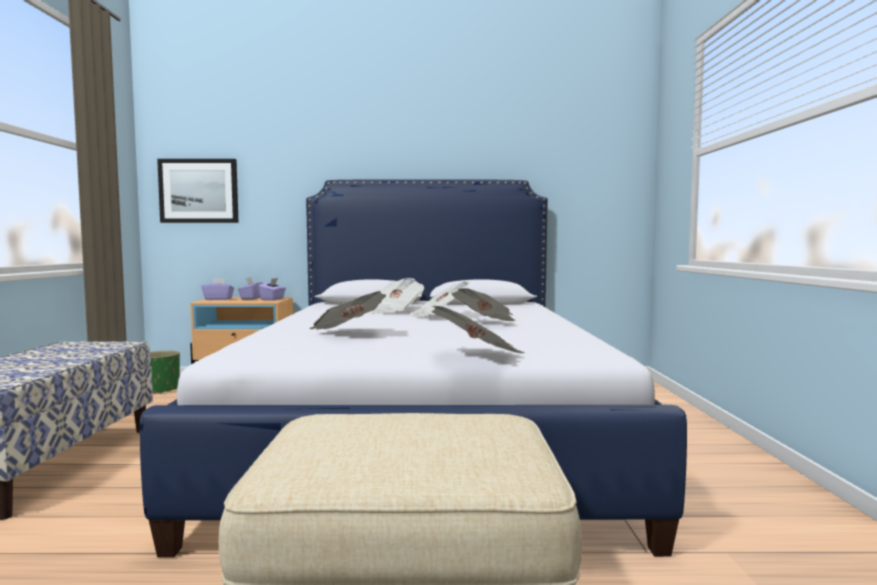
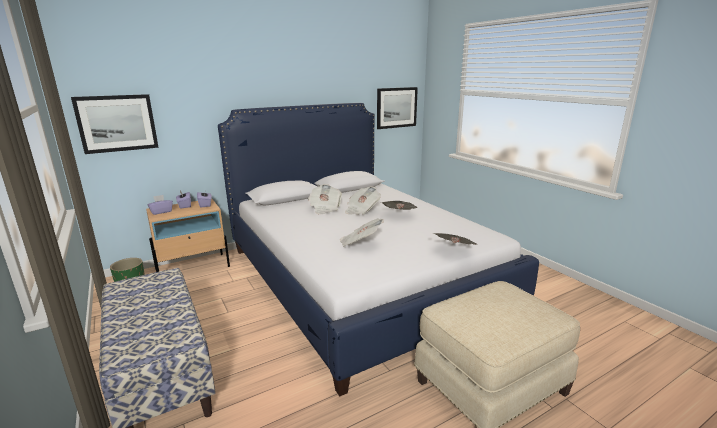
camera: 30 degrees left, 15 degrees up
none -> picture [377,87,418,129]

